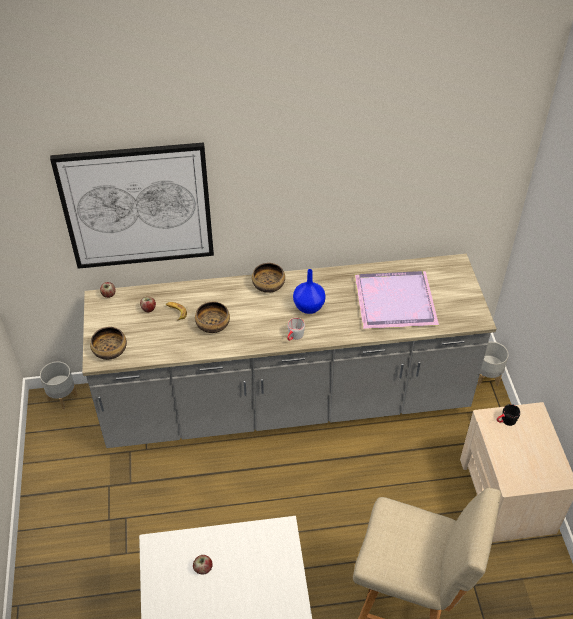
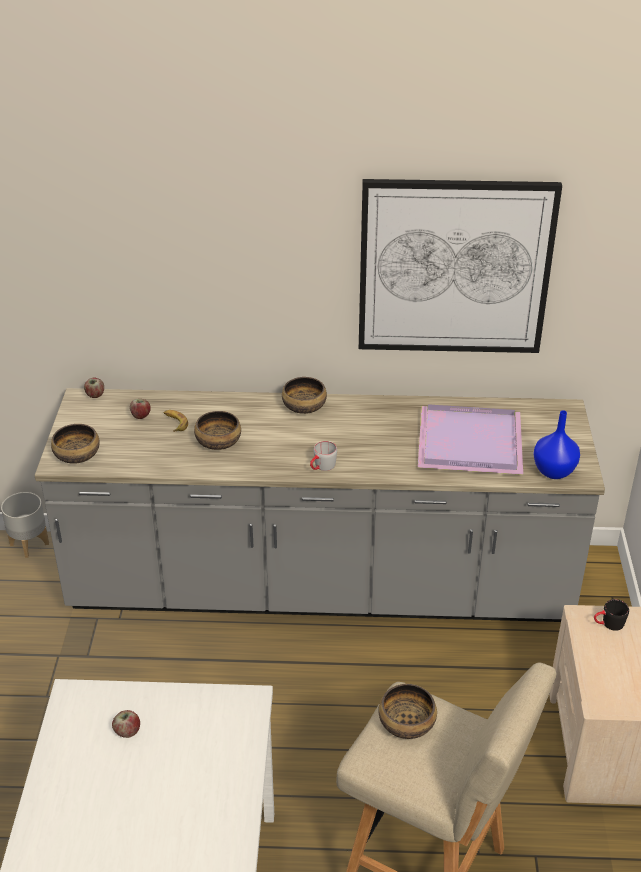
camera: 10 degrees right, 10 degrees down
picture [50,142,214,269] -> picture moved to [359,179,562,353]
blue vase [293,269,326,314] -> blue vase moved to [533,411,580,479]
grey planter [477,342,509,386] -> none
none -> bowl [378,684,437,739]

